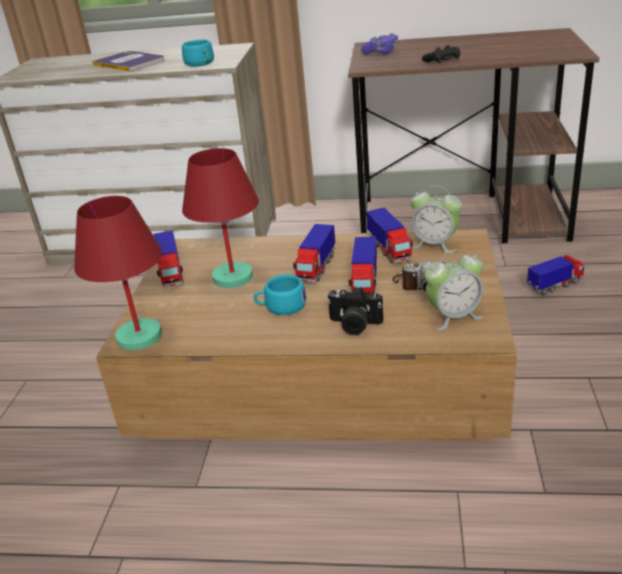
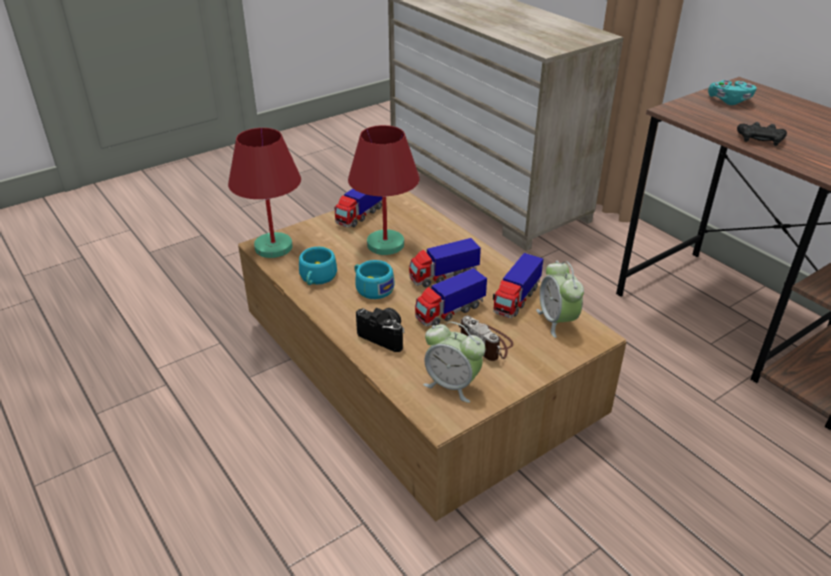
camera: 45 degrees right, 5 degrees up
book [92,51,164,72] -> none
turquoise cup [182,40,214,67] -> turquoise cup moved to [299,247,337,285]
camera [327,287,383,335] -> camera turned 150 degrees clockwise [356,308,405,352]
purple game controller [361,33,398,55] -> turquoise game controller [708,80,757,105]
toy truck [527,255,584,295] -> none

